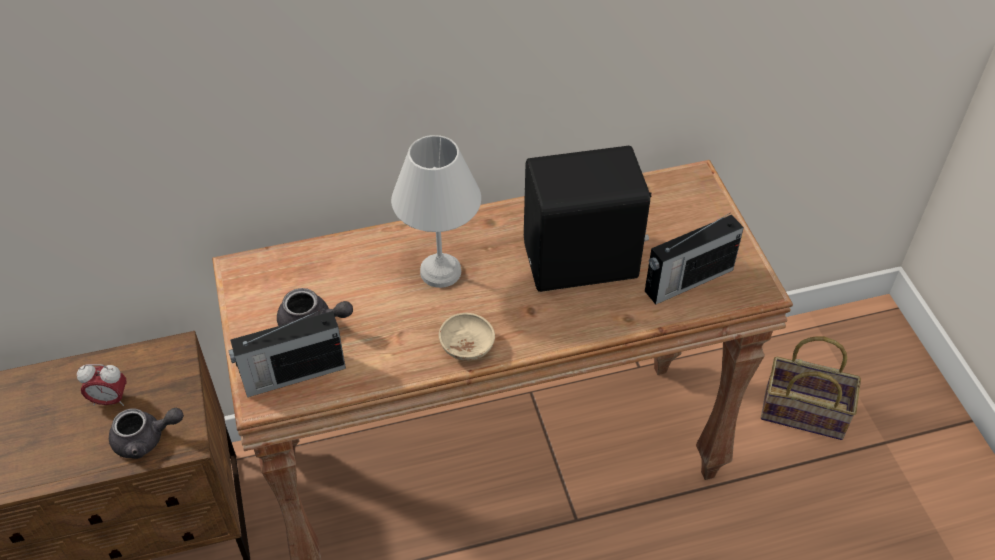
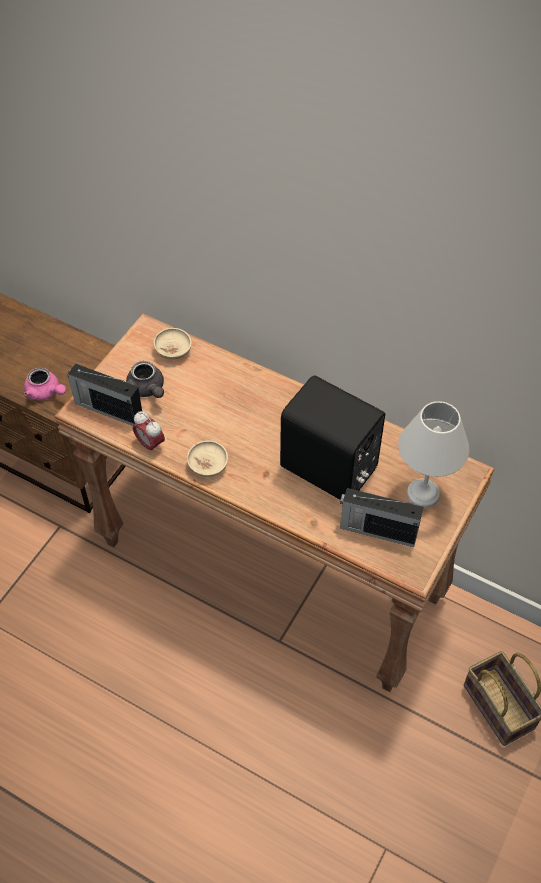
camera: 45 degrees right, 5 degrees up
alarm clock [77,364,127,406] -> alarm clock moved to [133,411,165,454]
grey teapot [109,408,184,459] -> pink teapot [24,367,66,400]
white table lamp [391,135,481,288] -> white table lamp moved to [398,401,470,508]
none -> beige bowl [153,328,192,359]

